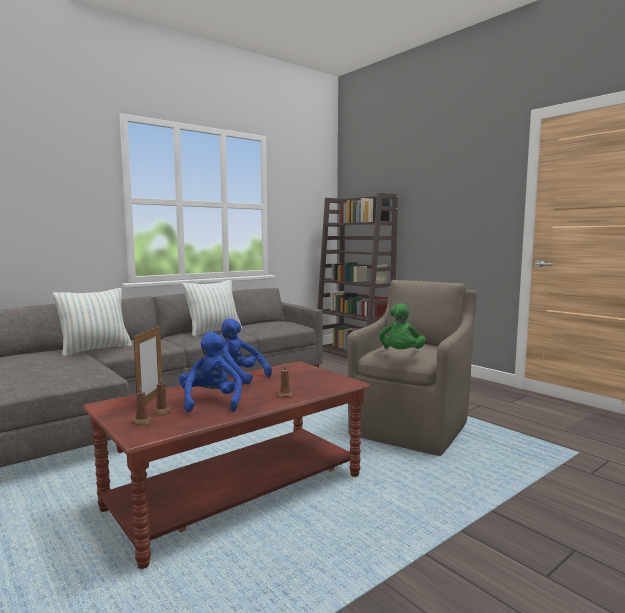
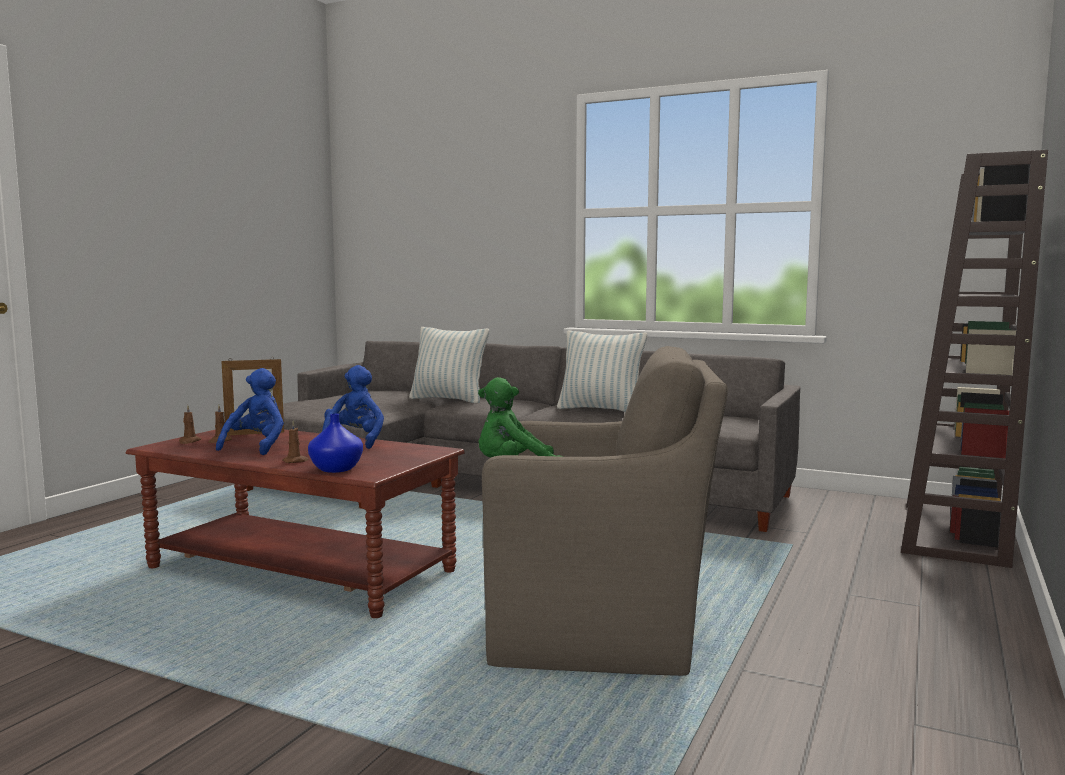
camera: 65 degrees right, 0 degrees up
blue plush toy [179,332,242,412] -> blue plush toy turned 45 degrees counterclockwise [216,368,284,455]
none -> blue vase [308,414,363,473]

